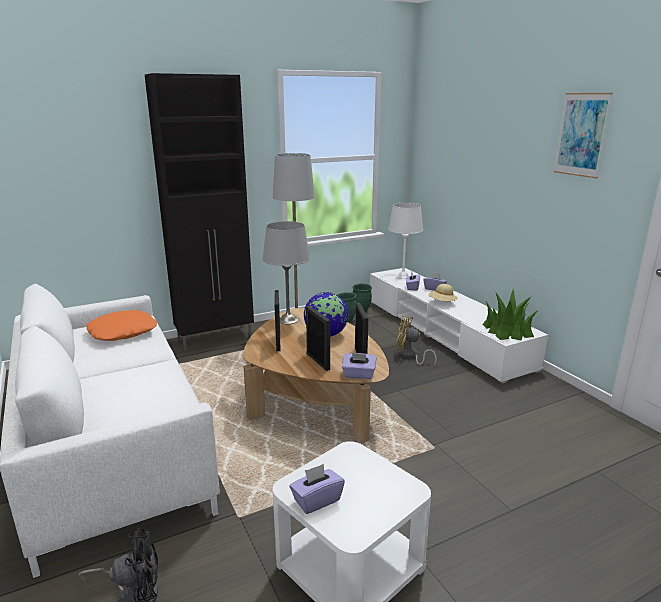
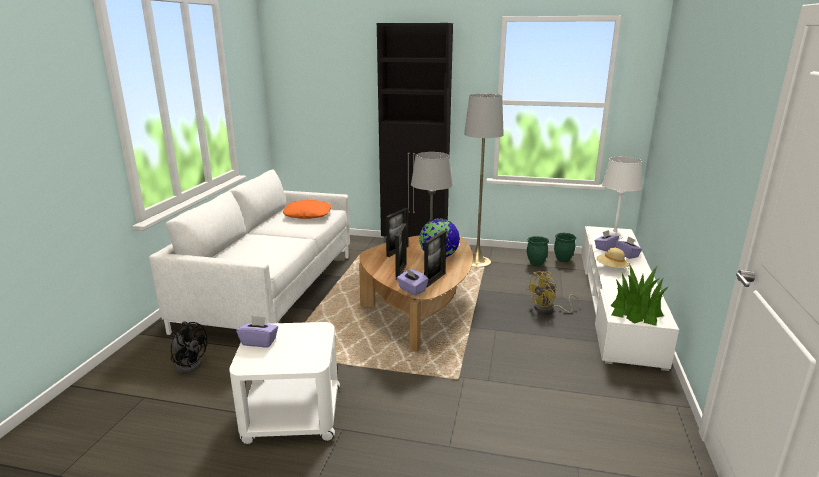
camera: 40 degrees right, 0 degrees up
yellow fan [396,316,437,366] -> yellow fan turned 90 degrees counterclockwise [527,271,580,313]
picture [554,93,613,178] -> none

